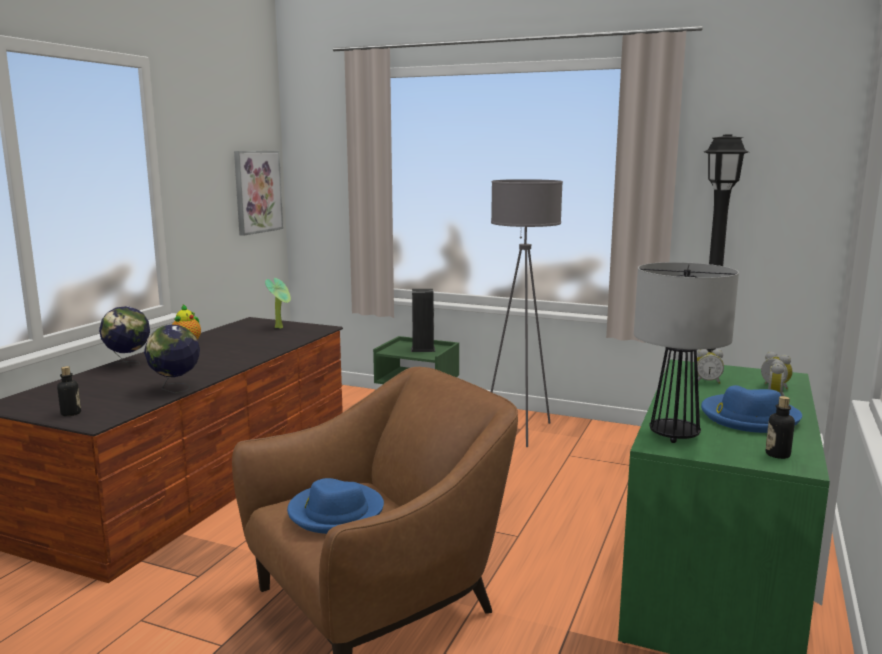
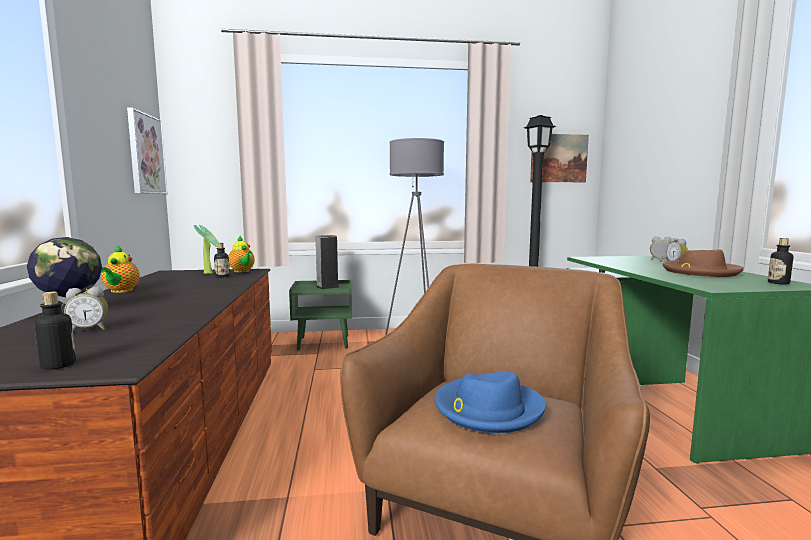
camera: 30 degrees left, 5 degrees down
globe [144,325,200,393] -> none
table lamp [634,262,739,443] -> none
alarm clock [697,349,724,384] -> alarm clock moved to [64,287,108,331]
blue hat [701,385,802,433] -> brown hat [662,249,743,277]
none -> bottle [214,243,230,278]
none -> teapot [228,236,255,272]
none -> picture [530,134,589,182]

